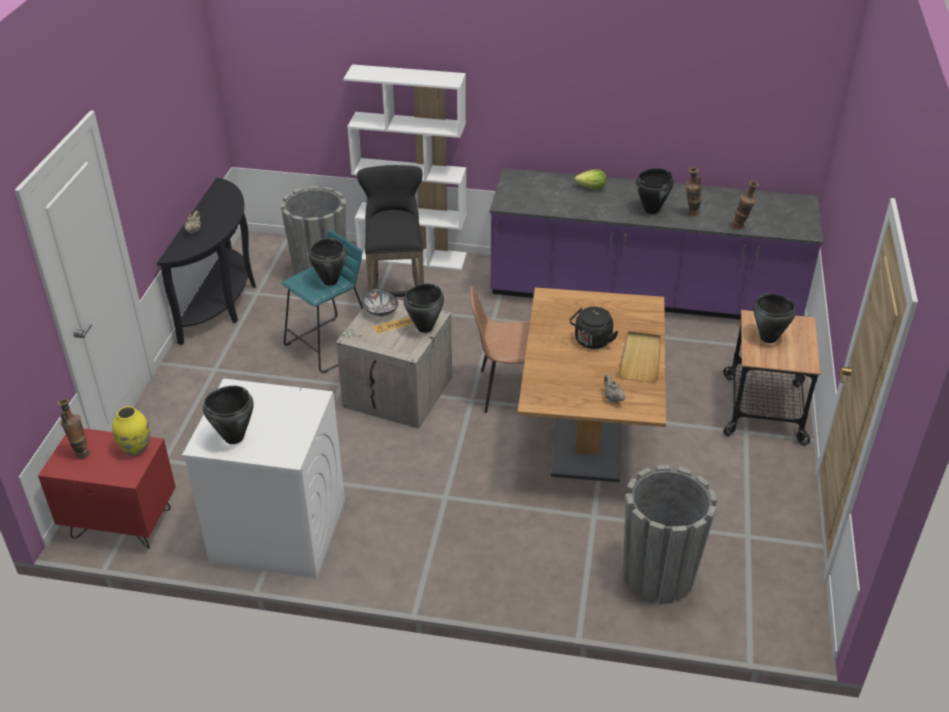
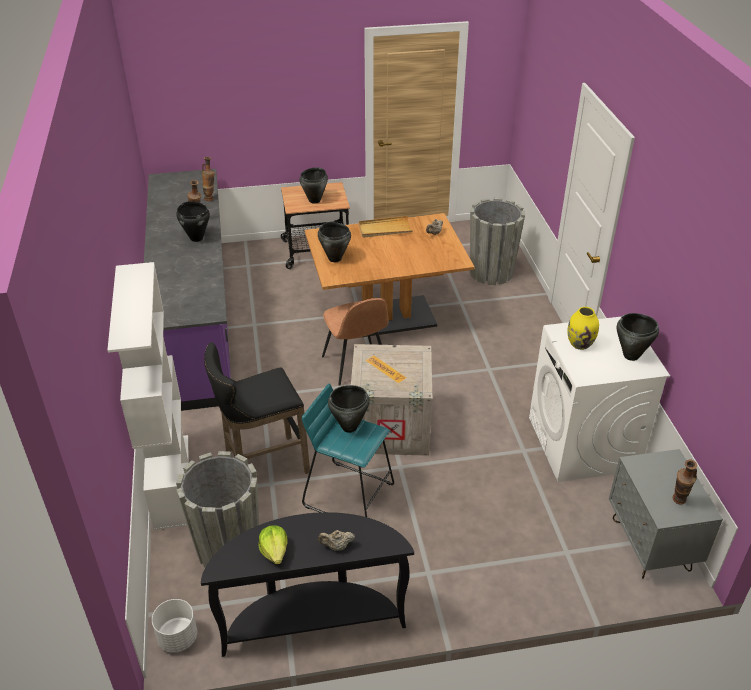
camera: 110 degrees left, 0 degrees up
red nightstand [38,428,176,549] -> grey nightstand [609,449,723,579]
yellow vase [112,406,150,455] -> yellow vase moved to [567,307,599,350]
bowl [362,288,398,317] -> none
black cooking pot [404,284,444,333] -> black cooking pot moved to [318,222,351,262]
black kettle [570,307,618,349] -> none
lettuce [575,170,606,190] -> lettuce moved to [258,525,287,564]
none -> white planter [152,599,197,653]

